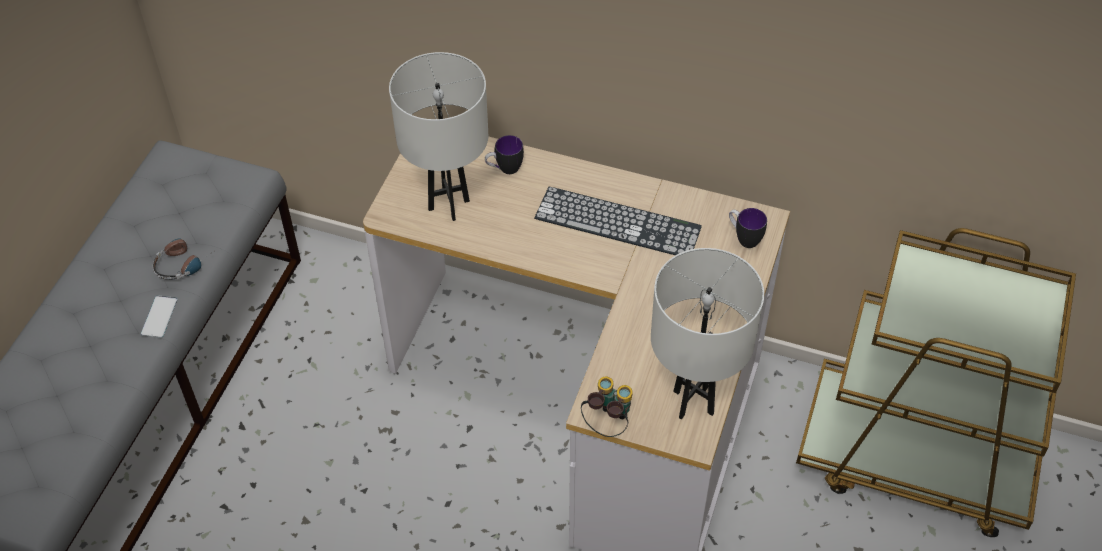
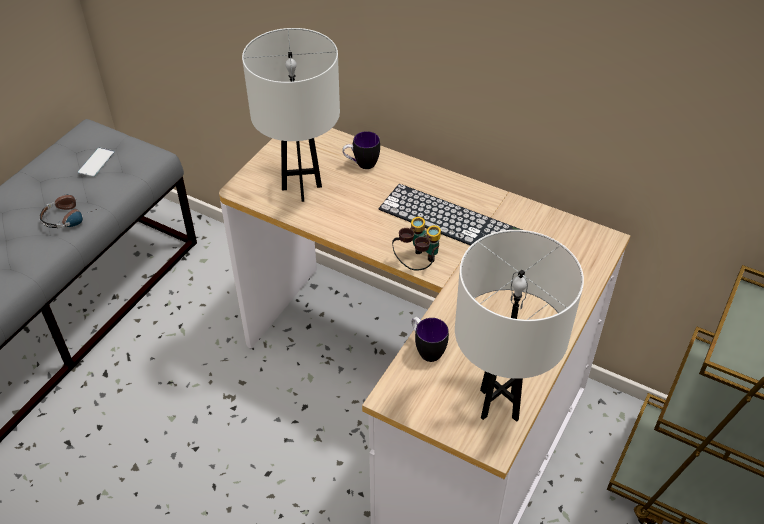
camera: 10 degrees right, 5 degrees down
phone [141,295,178,338] -> phone moved to [78,147,115,177]
binoculars [581,376,633,437] -> binoculars moved to [392,217,441,271]
mug [729,208,767,248] -> mug moved to [412,317,449,362]

